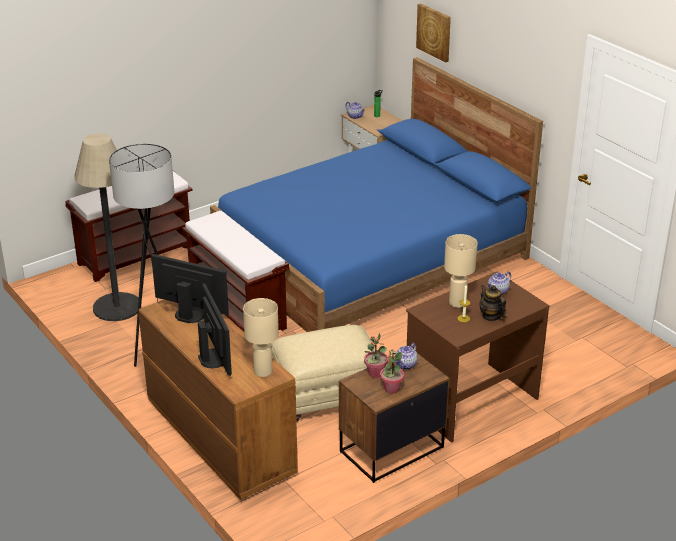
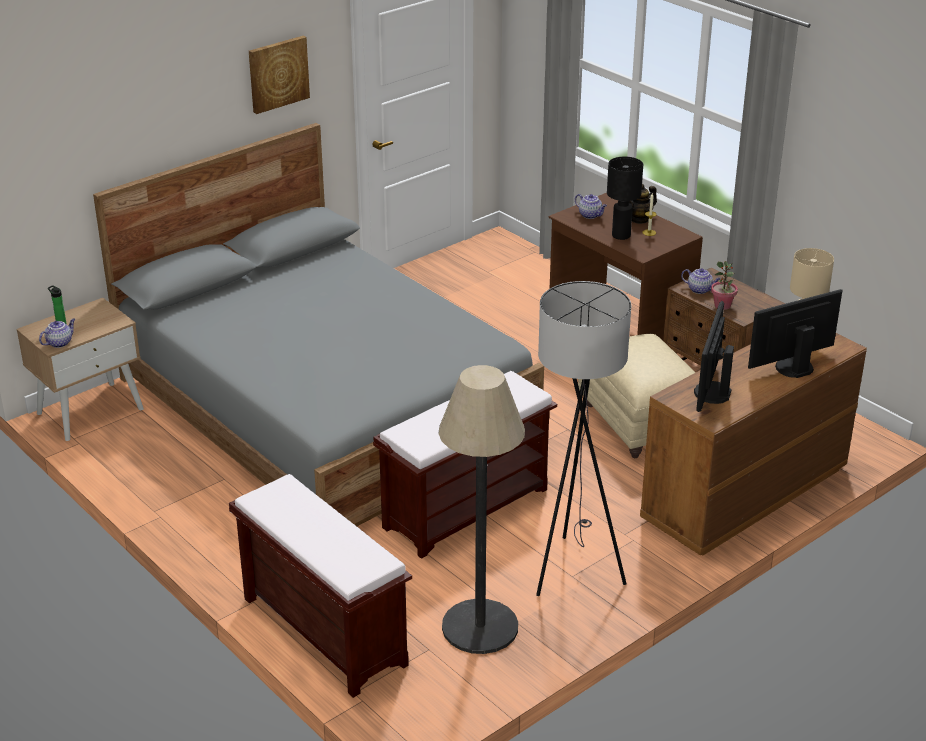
camera: 95 degrees left, 0 degrees up
blue bed [210,57,543,332] -> grey bed [93,123,544,526]
potted plant [380,349,405,394] -> none
picture [416,3,451,63] -> picture moved to [249,36,310,114]
beige table lamp [444,234,478,308] -> black table lamp [607,157,643,240]

